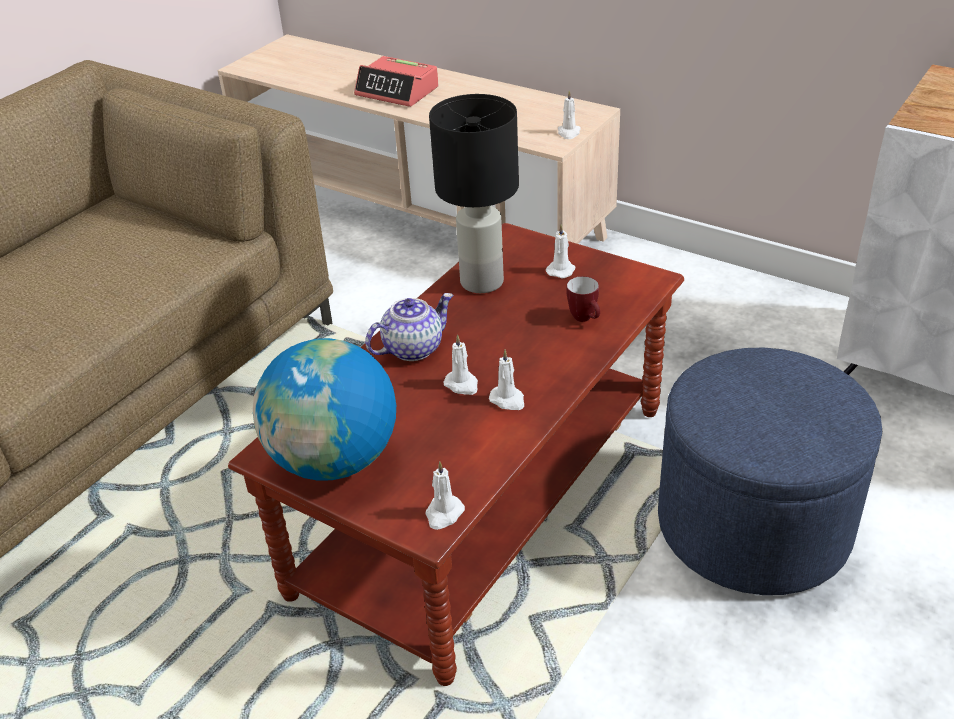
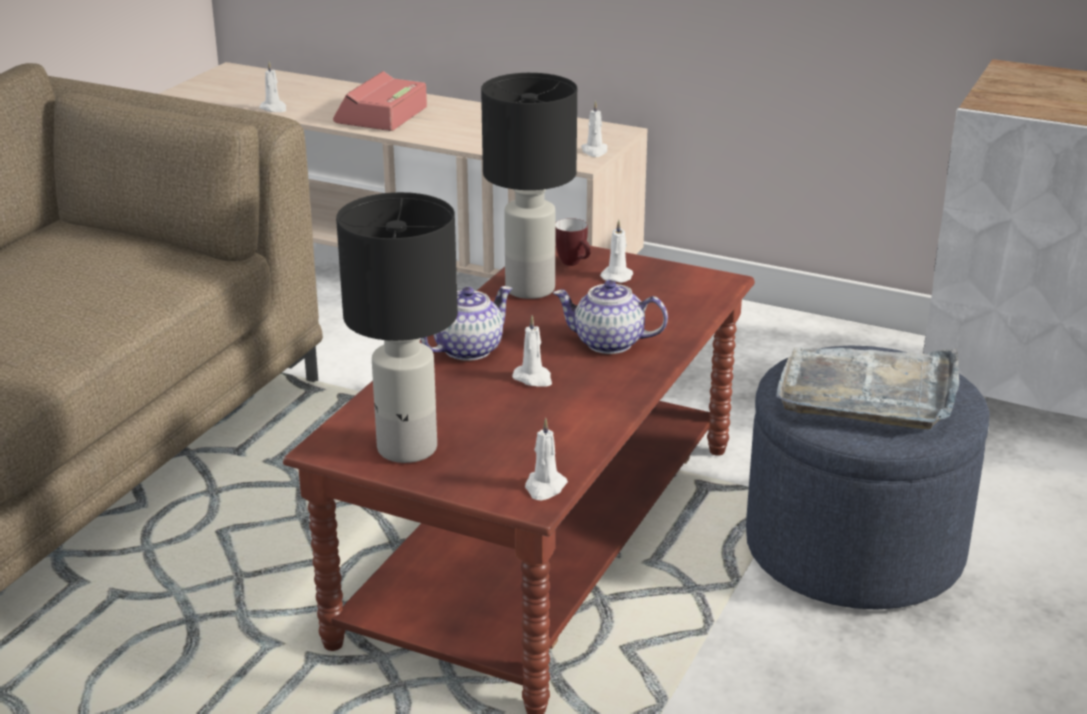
camera: 10 degrees left, 10 degrees down
globe [253,338,396,481] -> black table lamp [336,192,458,463]
alarm clock [354,56,439,107] -> alarm clock turned 90 degrees clockwise [333,71,427,131]
white candle [489,350,524,410] -> white candle moved to [259,61,286,112]
mug [567,276,600,322] -> mug moved to [555,218,591,266]
none -> teapot [553,280,668,354]
none -> grey tray [776,347,959,429]

